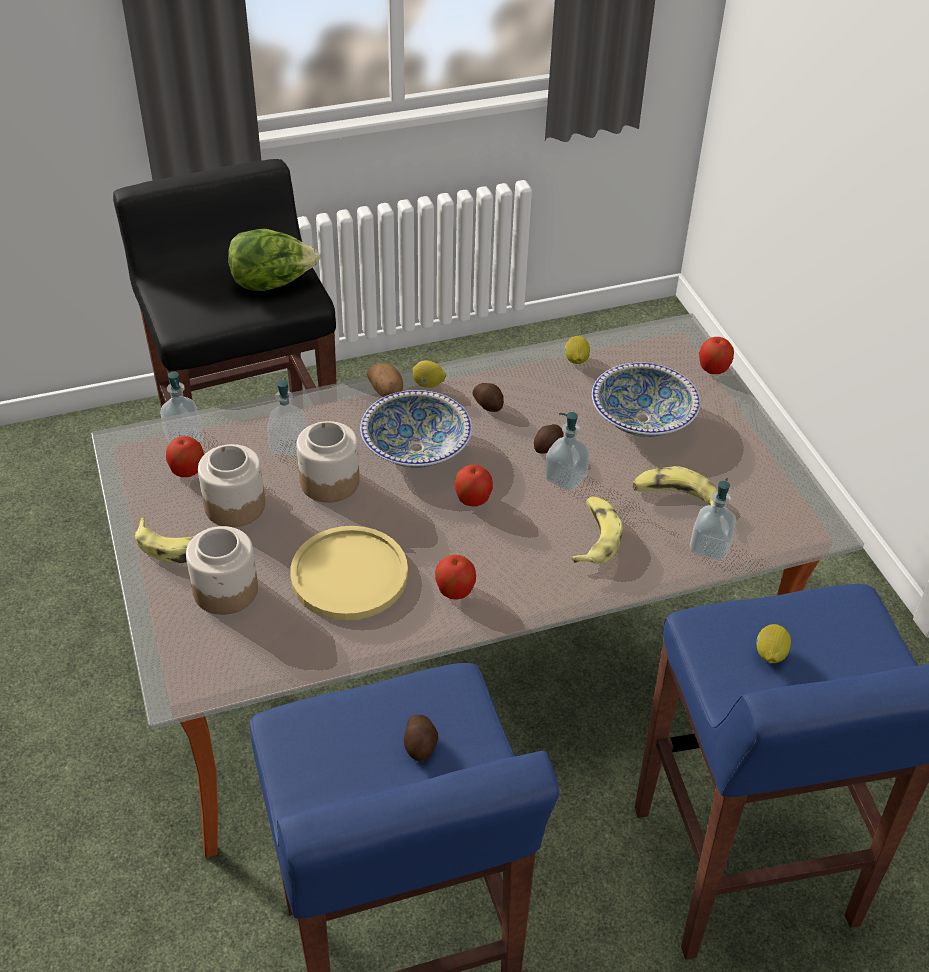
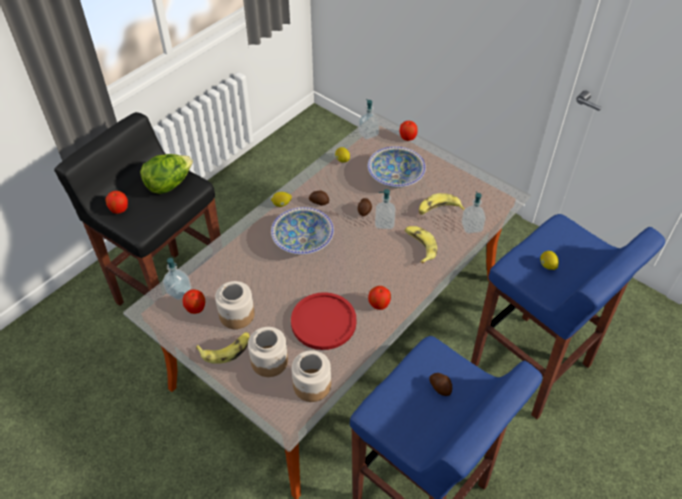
camera: 30 degrees left, 5 degrees up
soap dispenser [267,377,307,456] -> soap dispenser moved to [358,99,379,139]
yellow plate [290,526,408,621] -> red plate [291,292,356,350]
jar [296,421,360,503] -> jar moved to [291,350,331,402]
potato [367,363,403,397] -> none
apple [455,465,493,506] -> apple moved to [105,191,128,214]

